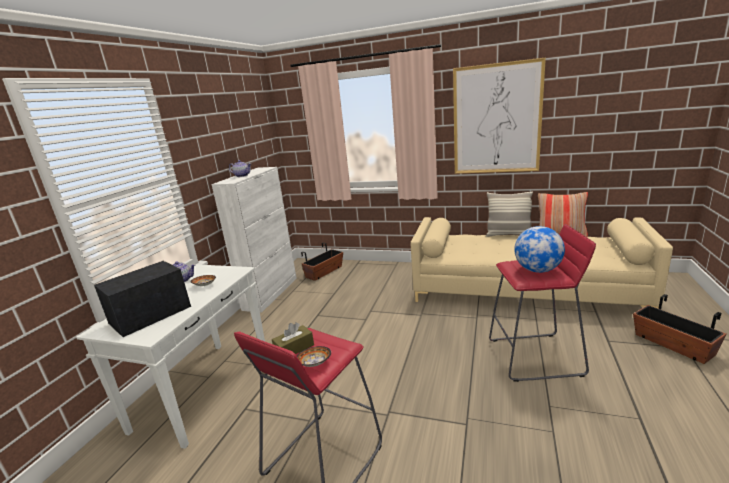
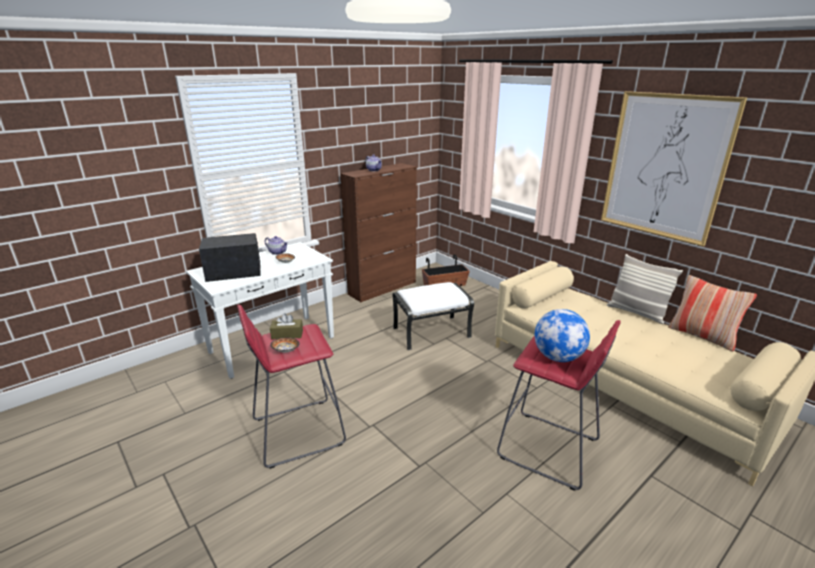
camera: 30 degrees right, 5 degrees up
white cabinet [211,167,297,313] -> brown cabinet [340,163,417,302]
planter [633,294,727,364] -> none
none -> white ottoman [393,282,474,350]

